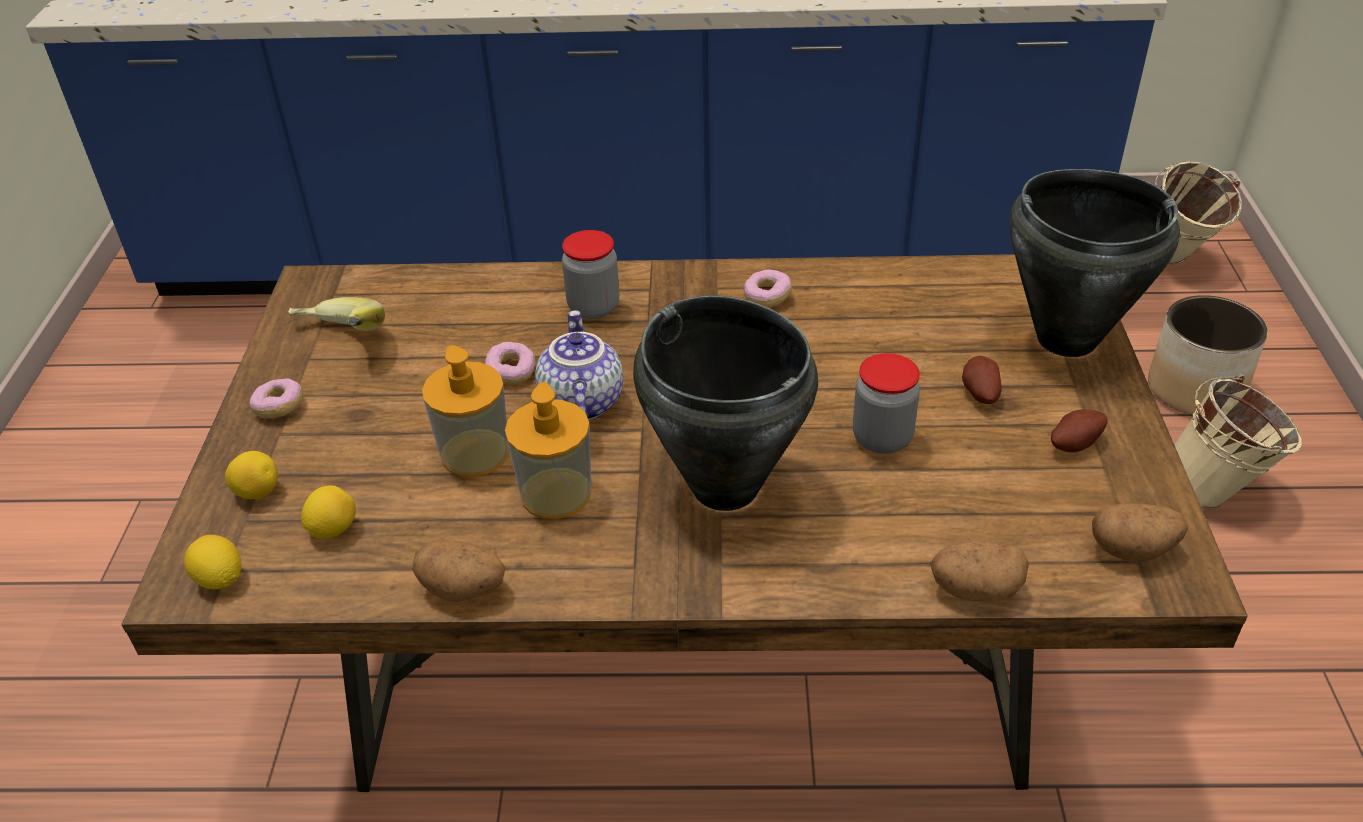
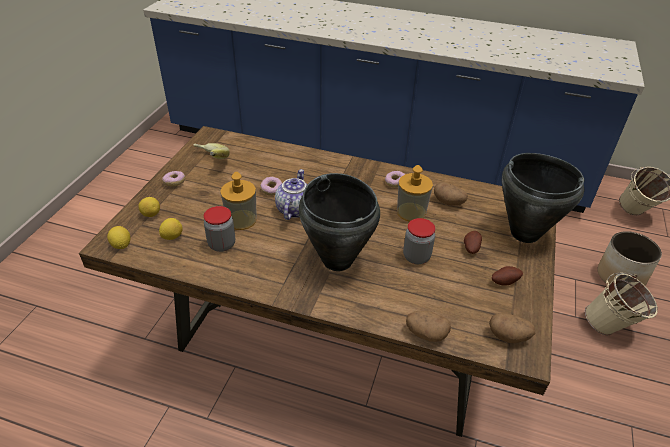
camera: 15 degrees right, 0 degrees up
potato [412,540,506,602] -> potato moved to [434,182,468,205]
soap dispenser [505,382,592,519] -> soap dispenser moved to [397,165,433,222]
jar [562,230,620,319] -> jar moved to [204,206,235,252]

